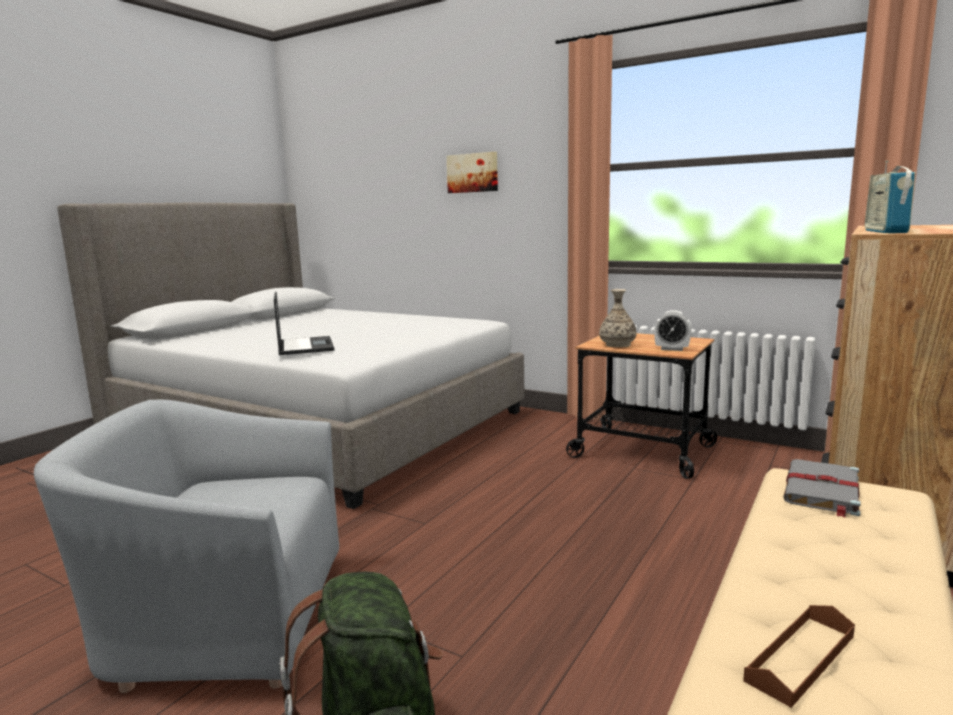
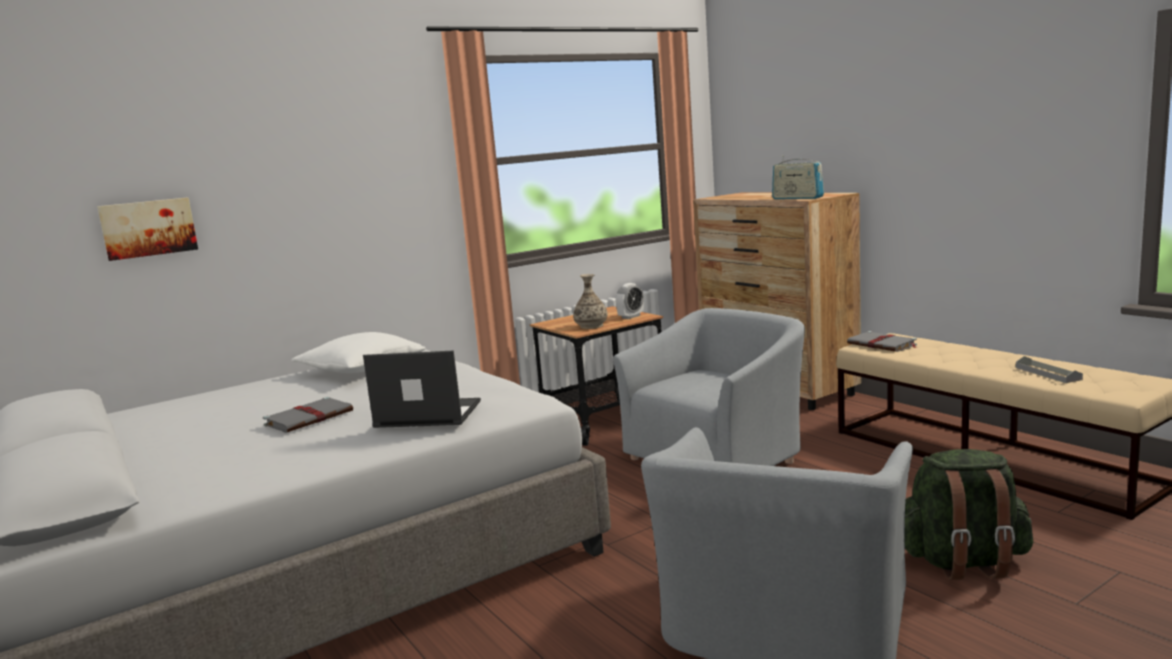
camera: 65 degrees left, 0 degrees up
picture [446,152,498,193] -> picture moved to [97,197,198,261]
brown tray [743,605,855,708] -> grey tray [1016,356,1083,383]
none -> grey book [263,397,353,433]
none -> white pillow [291,332,426,373]
none -> grey armchair [613,308,805,466]

